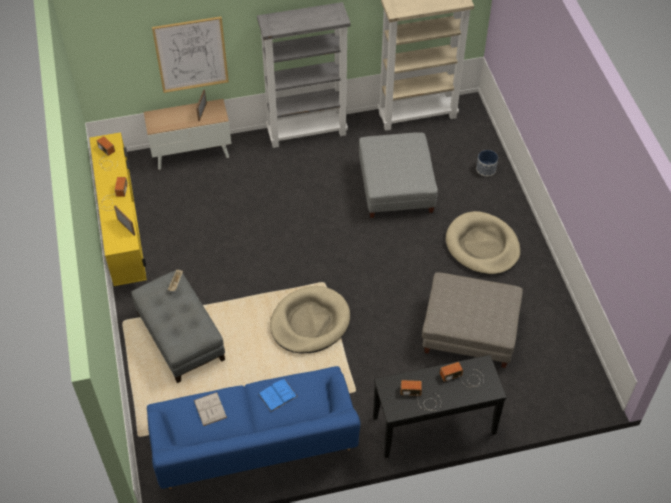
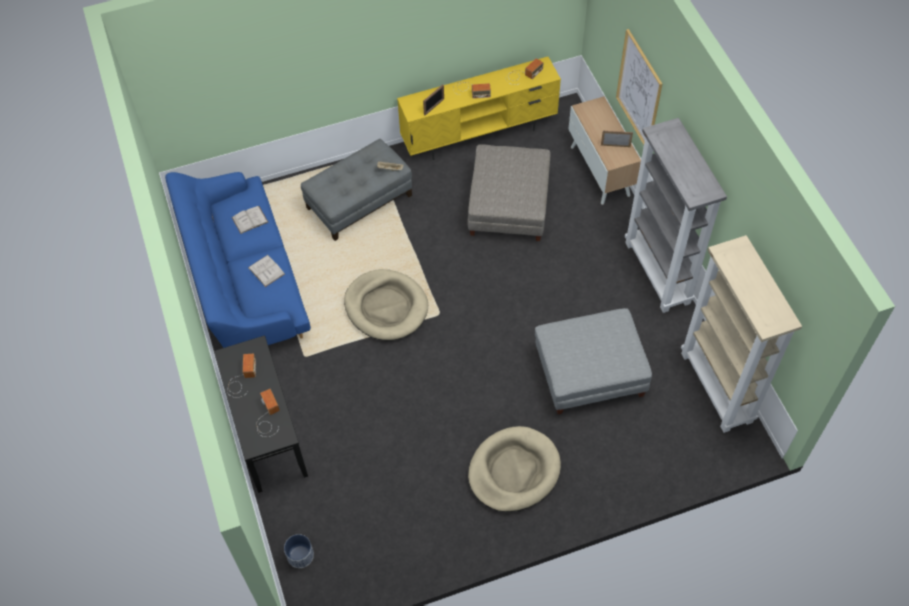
camera: 85 degrees right, 5 degrees up
blue book [259,379,298,412] -> white book [248,255,285,287]
grey ottoman [422,272,523,368] -> grey ottoman moved to [468,145,551,241]
planter [476,150,498,176] -> planter moved to [284,534,314,568]

